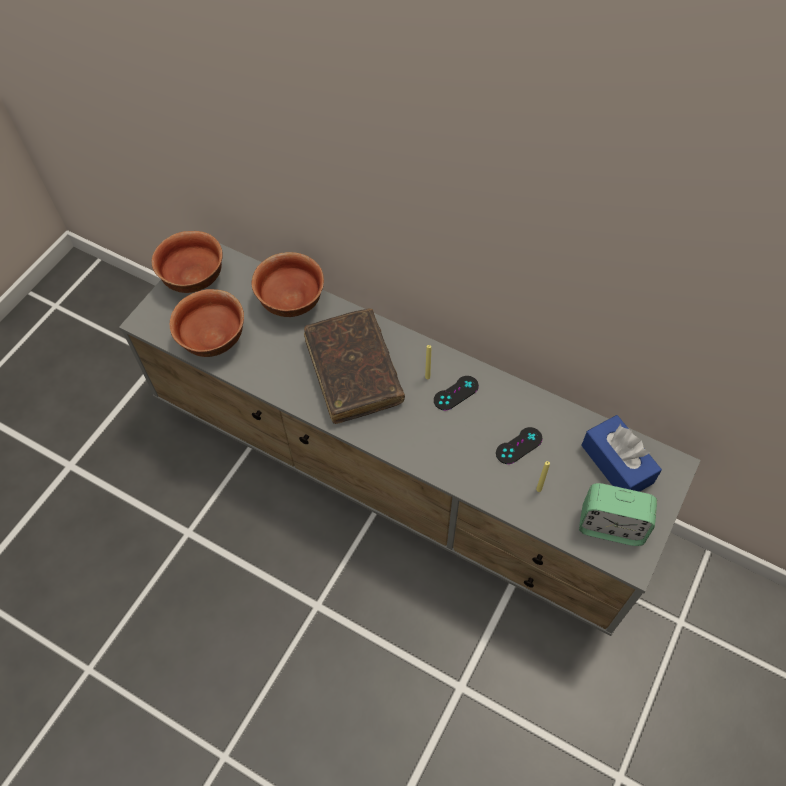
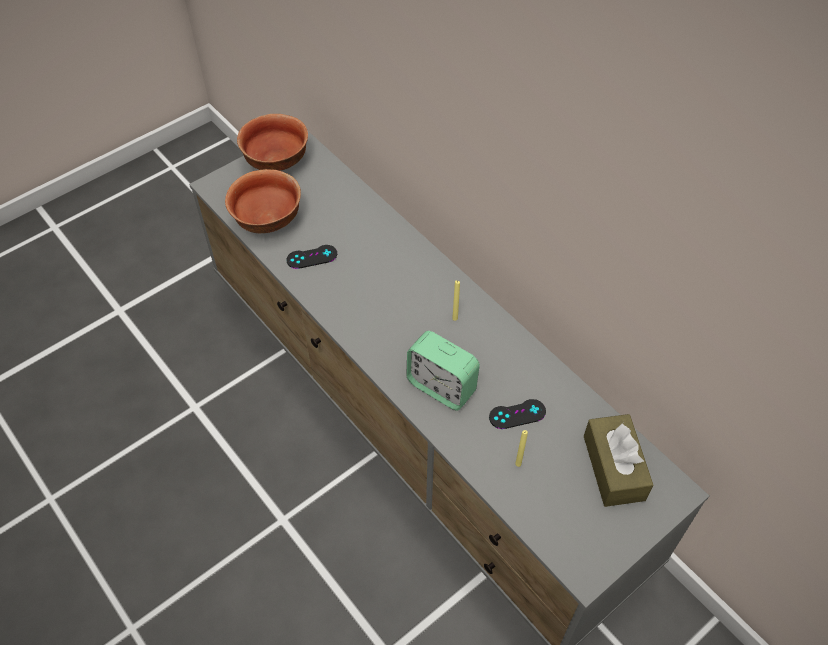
camera: 20 degrees right, 5 degrees down
bowl [252,252,324,317] -> none
brown book [304,308,405,424] -> none
black game controller [434,376,479,410] -> black game controller moved to [286,245,337,269]
alarm clock [579,483,657,546] -> alarm clock moved to [406,331,480,411]
blue tissue box [582,415,662,492] -> brown tissue box [584,414,653,507]

